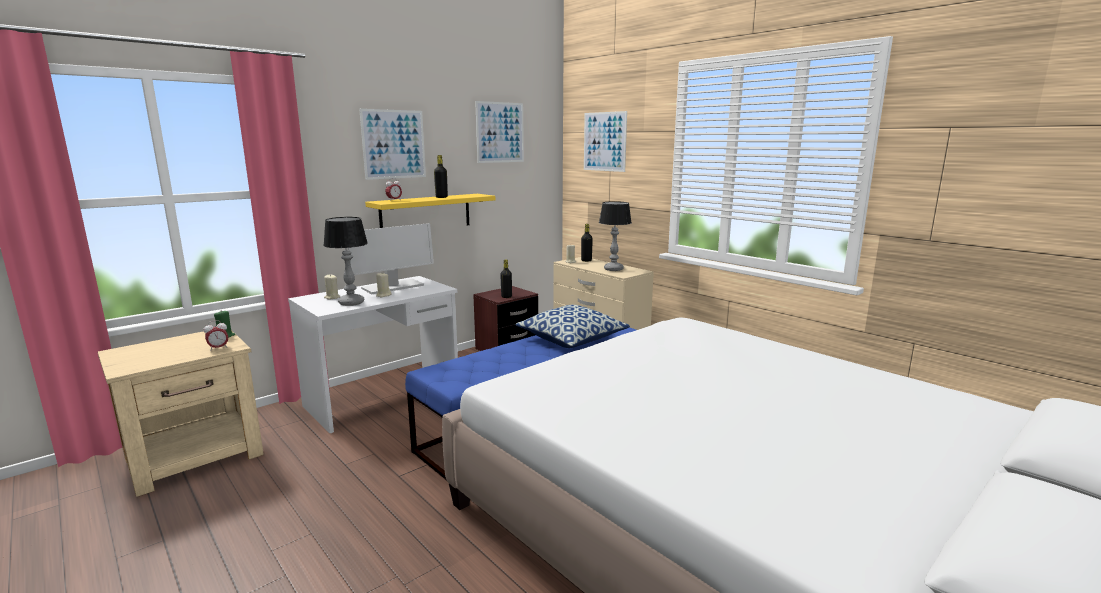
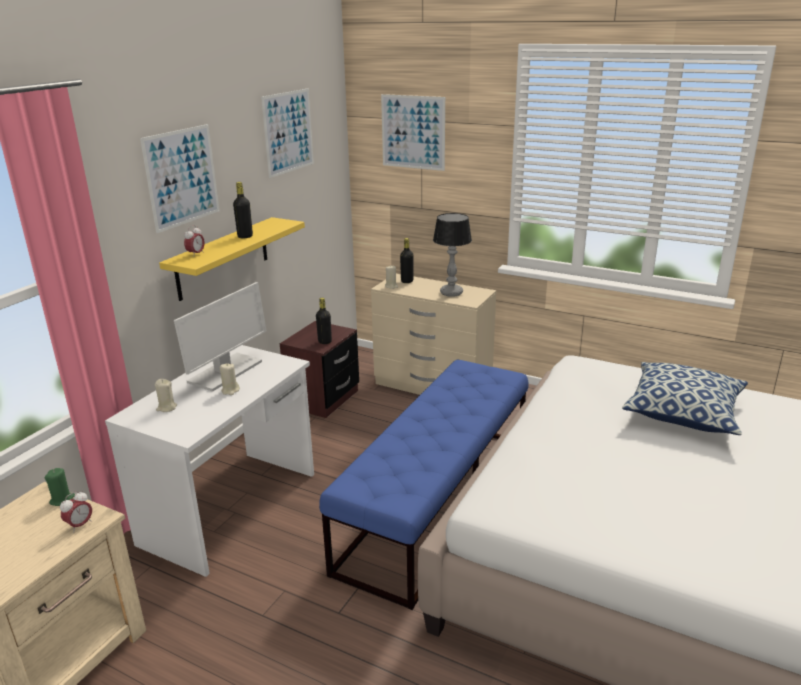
camera: 20 degrees left, 10 degrees up
table lamp [323,217,368,306] -> none
pillow [515,305,630,348] -> pillow moved to [622,362,748,435]

